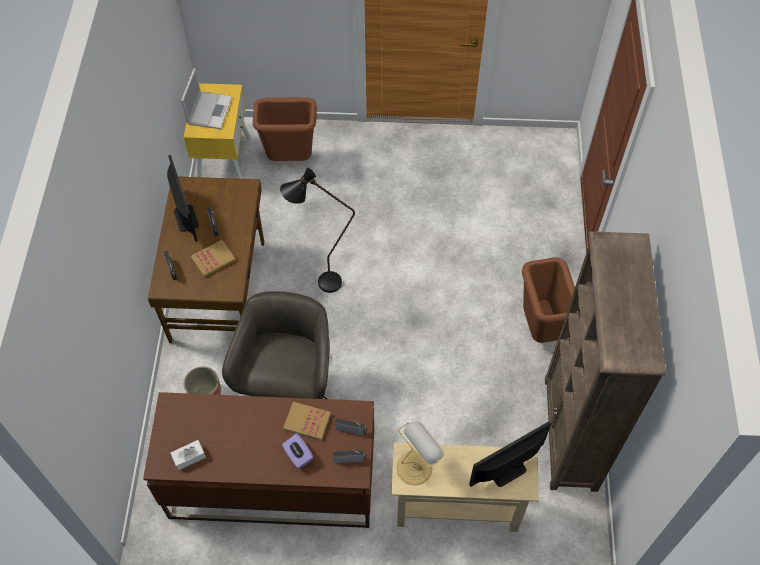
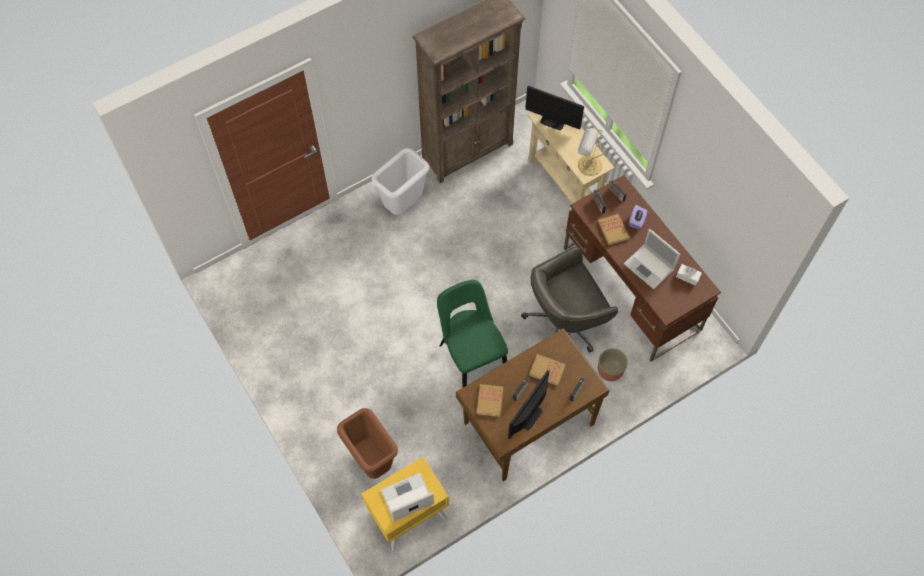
camera: 125 degrees left, 5 degrees up
black floor lamp [280,168,355,293] -> green chair [437,280,508,387]
brown trash can [522,257,575,343] -> white trash can [372,148,429,215]
none -> book [476,384,503,417]
none -> laptop [623,229,681,289]

